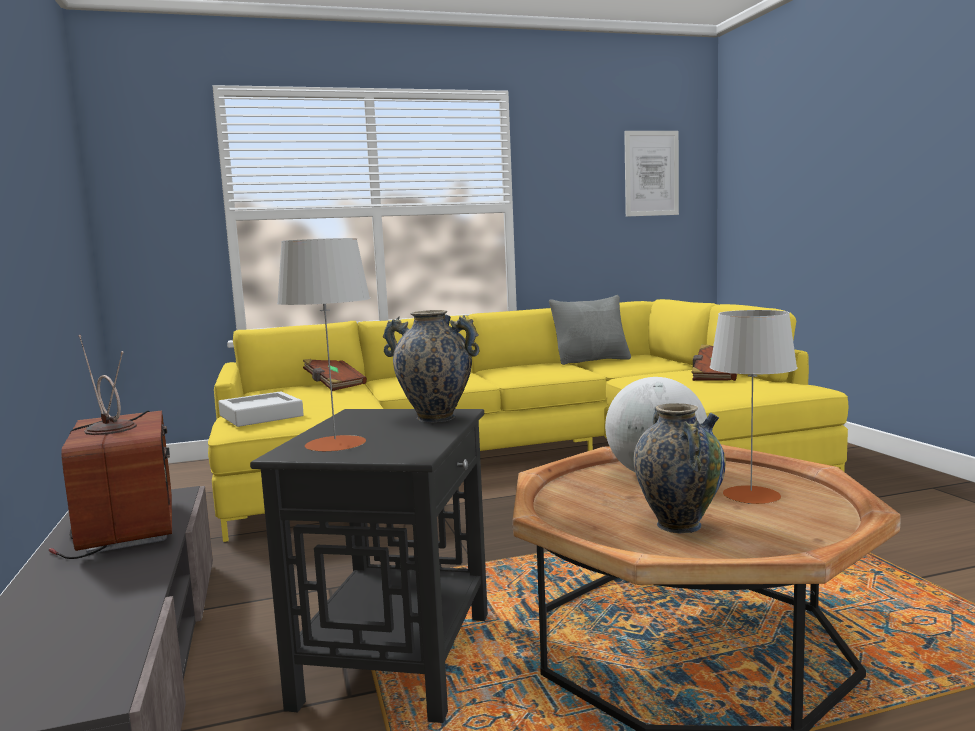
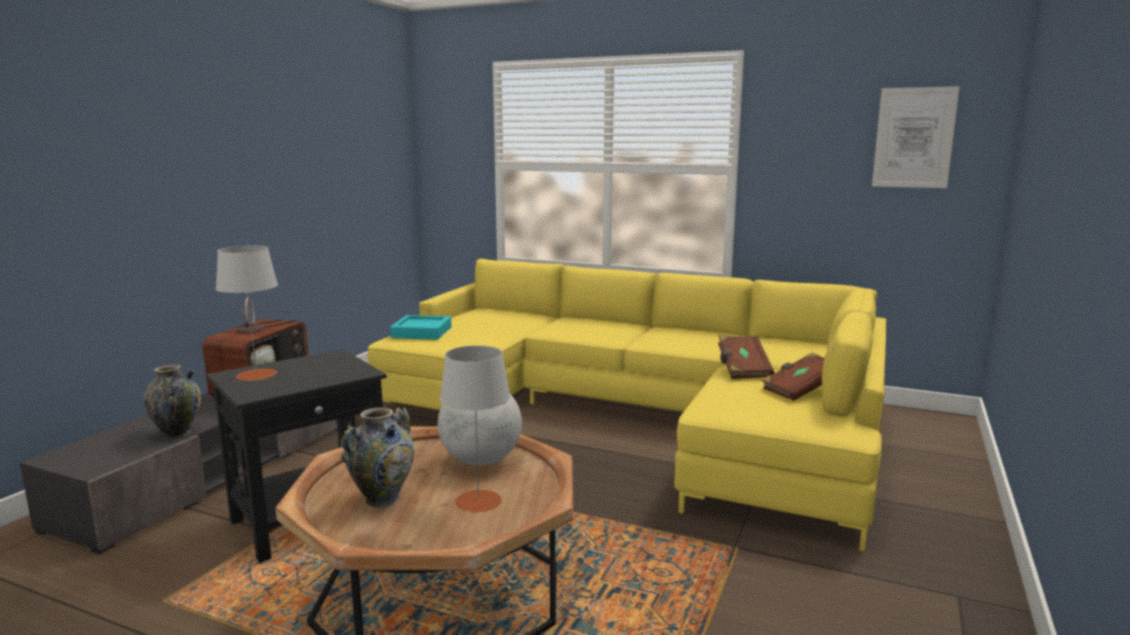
camera: 40 degrees right, 5 degrees up
grey tray [218,391,304,427] -> turquoise tray [390,315,451,340]
brown book [303,359,367,391] -> brown book moved to [718,336,774,379]
vase [383,310,480,422] -> vase moved to [143,364,201,439]
grey pillow [549,295,631,365] -> none

